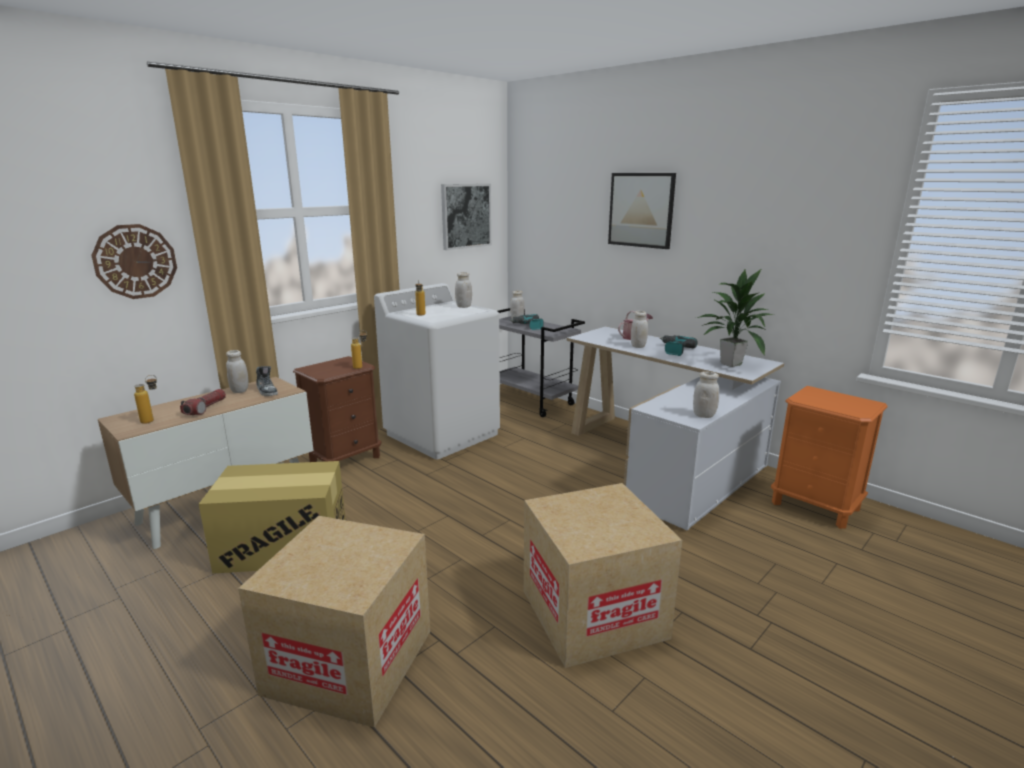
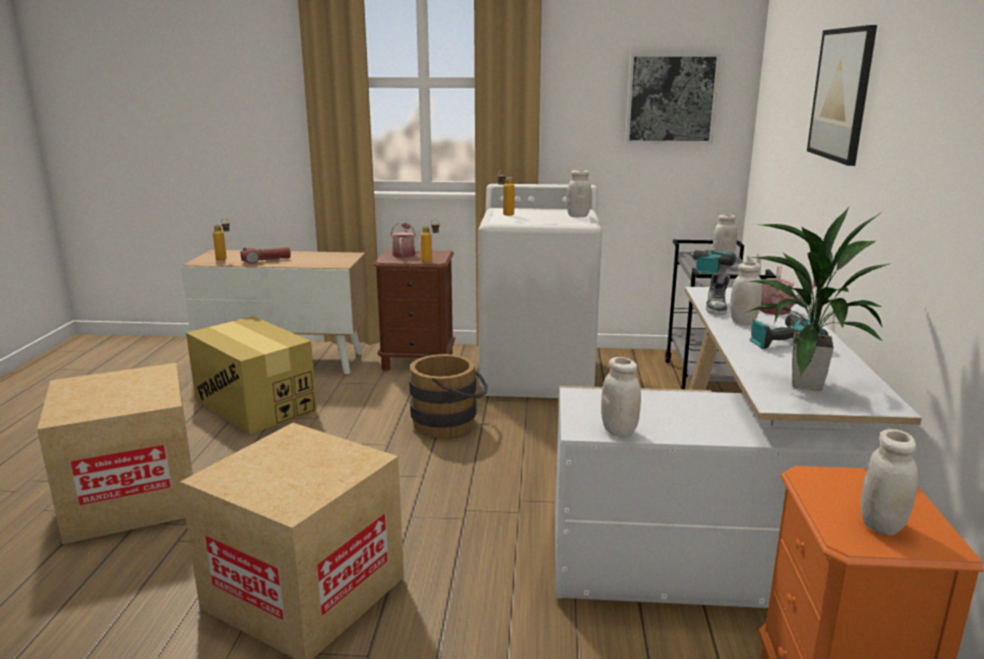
camera: 50 degrees right, 0 degrees up
wall clock [91,224,177,299] -> none
white jar [226,350,249,393] -> white jar moved to [861,429,918,535]
shoe [256,366,278,396] -> shoe moved to [706,273,730,315]
none -> watering can [391,222,416,258]
none -> brown bucket [409,354,488,438]

